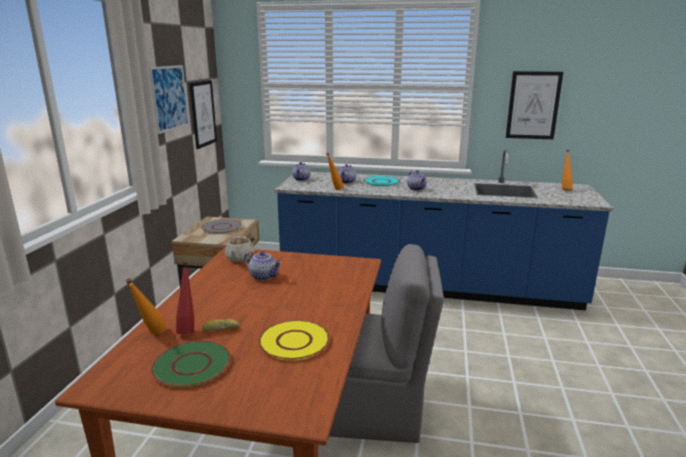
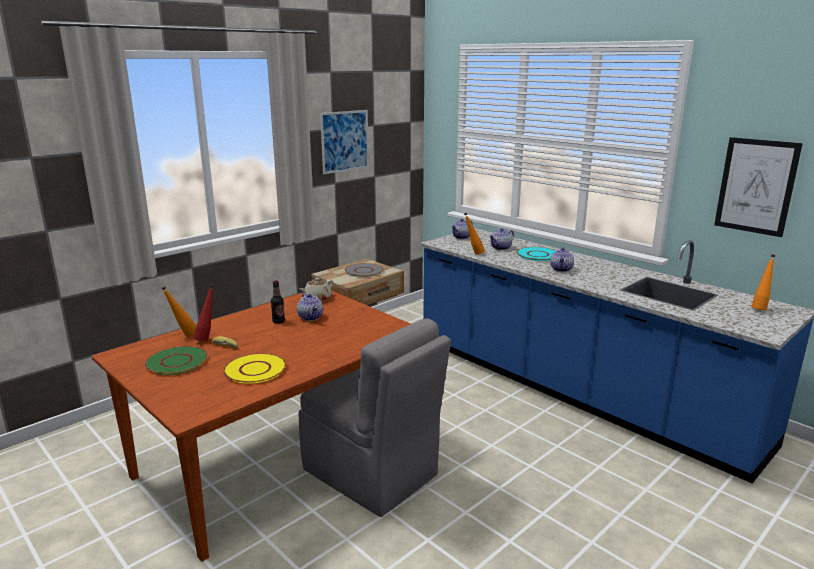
camera: 35 degrees right, 0 degrees up
picture [190,80,217,149] -> none
none -> bottle [271,280,285,324]

